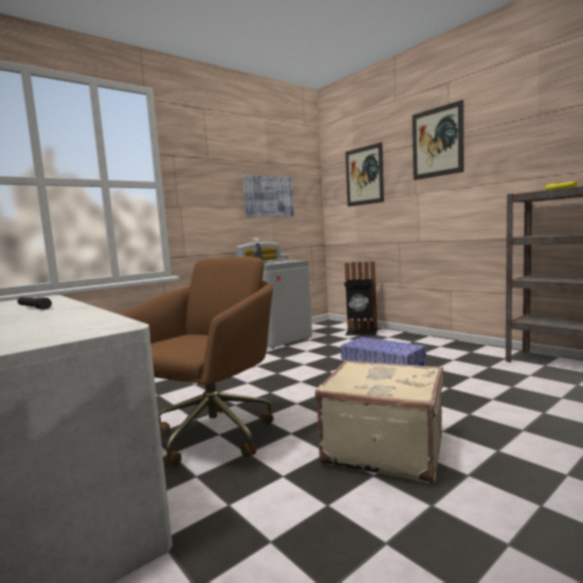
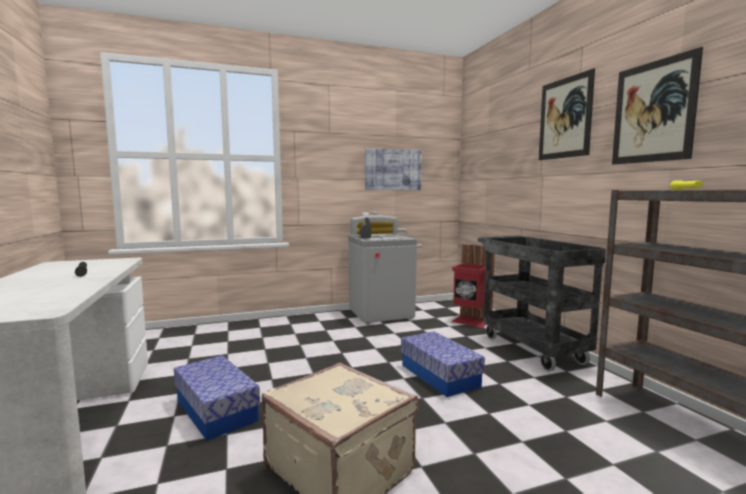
camera: 20 degrees right, 0 degrees up
brown office chair [120,257,273,467] -> storage box [174,355,260,441]
black trash can [344,261,377,335] -> red trash can [451,244,495,328]
picture [345,142,384,207] -> picture moved to [612,47,703,165]
none -> black cart [478,236,606,371]

